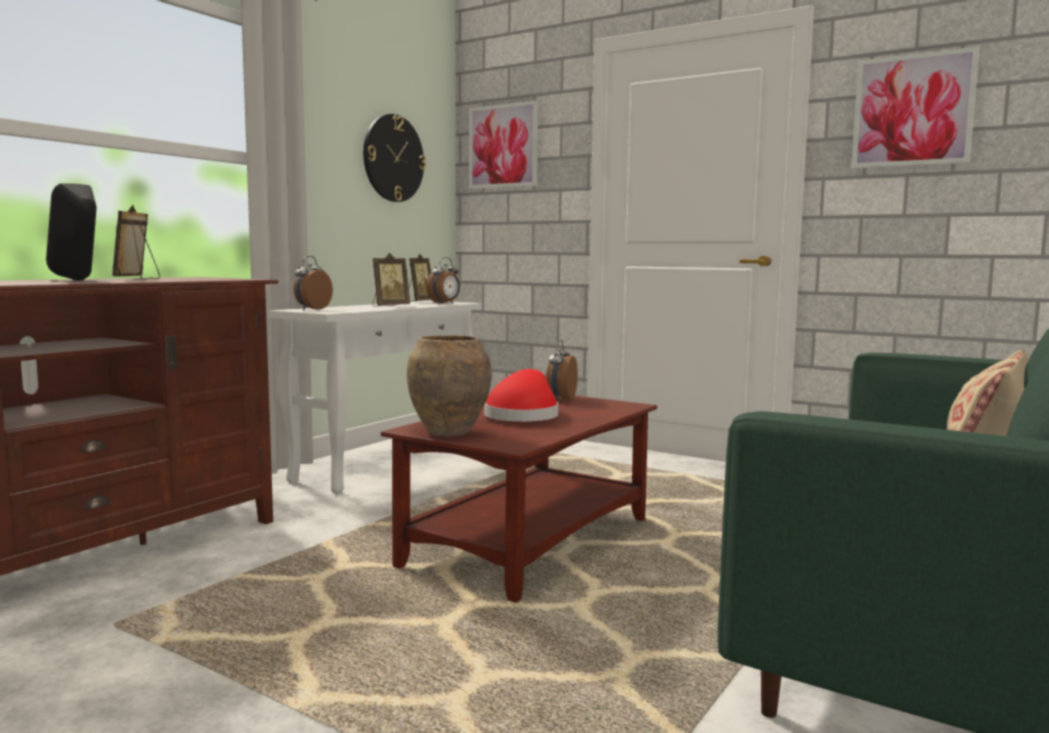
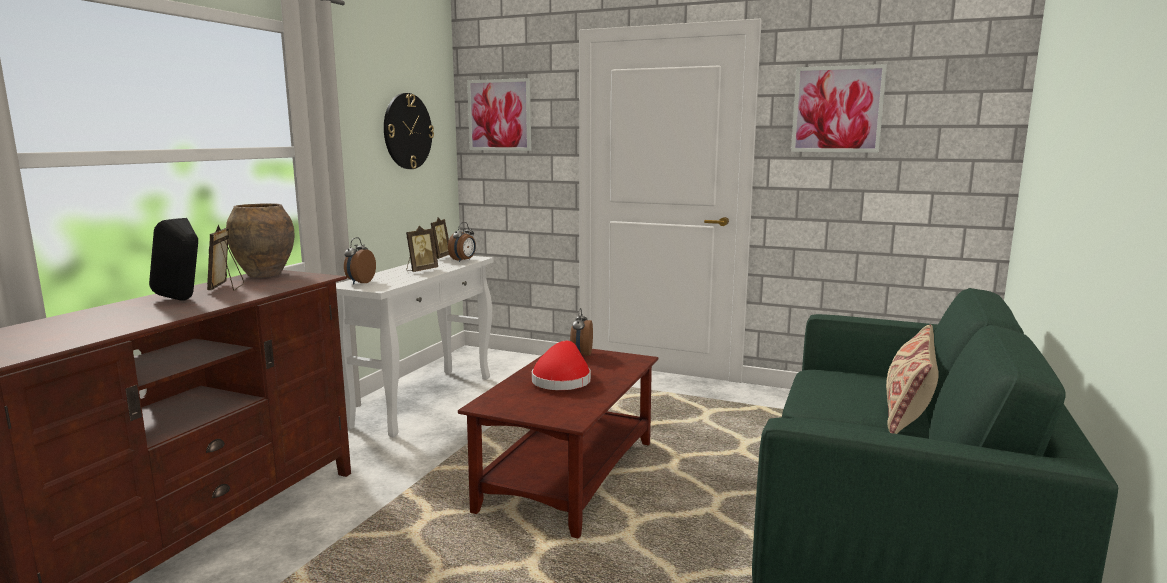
camera: 10 degrees left, 5 degrees up
brown vase [407,335,492,436] -> brown vase moved to [226,203,294,278]

